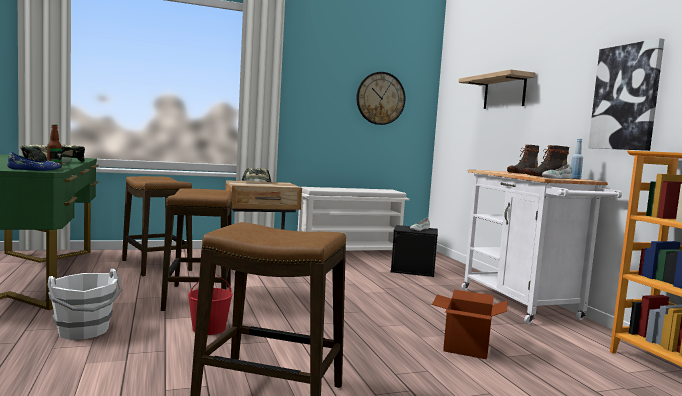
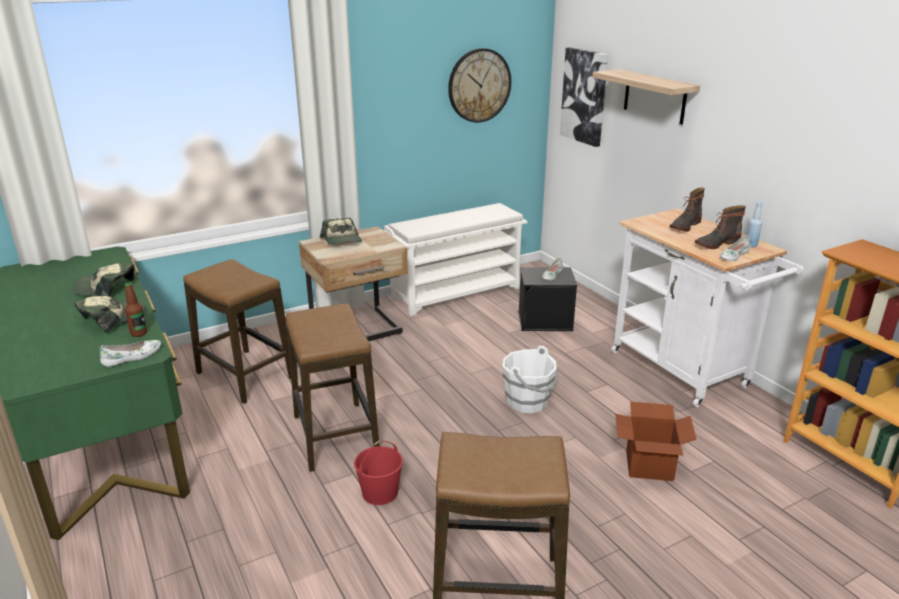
camera: 10 degrees left, 20 degrees up
blue shoe [7,152,61,171] -> white shoe [100,340,161,367]
white bucket [47,269,122,340] -> white bucket moved to [502,346,559,413]
picture [588,38,665,151] -> picture moved to [560,47,608,147]

